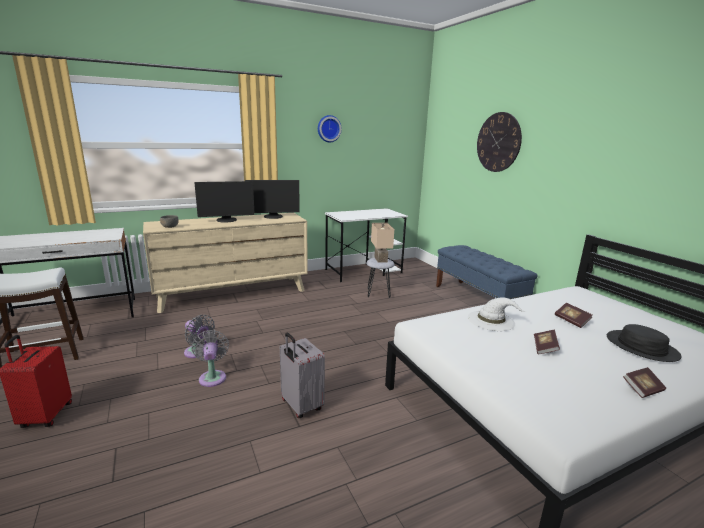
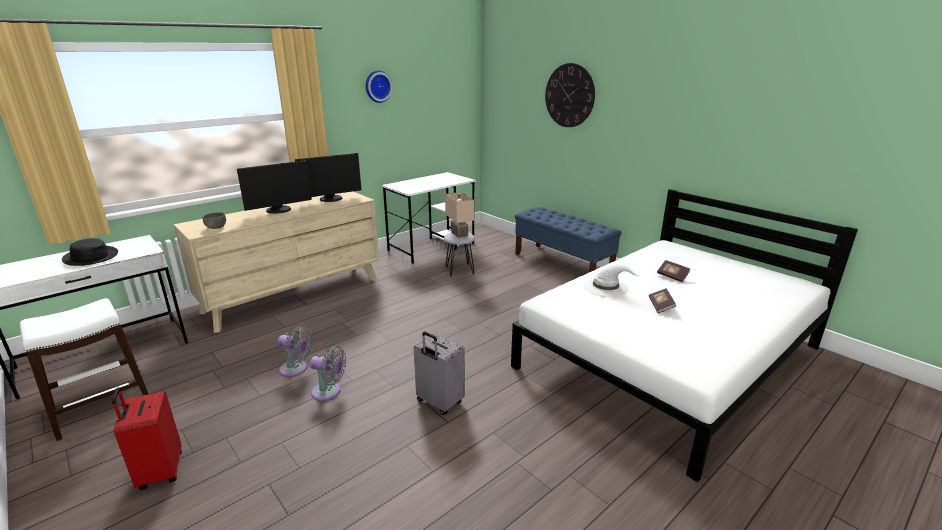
camera: 15 degrees left, 5 degrees up
grey fan [192,330,229,387] -> grey fan turned 135 degrees clockwise [310,346,346,401]
black hat [607,324,682,362] -> black hat moved to [62,238,118,266]
book [623,367,666,398] -> none

